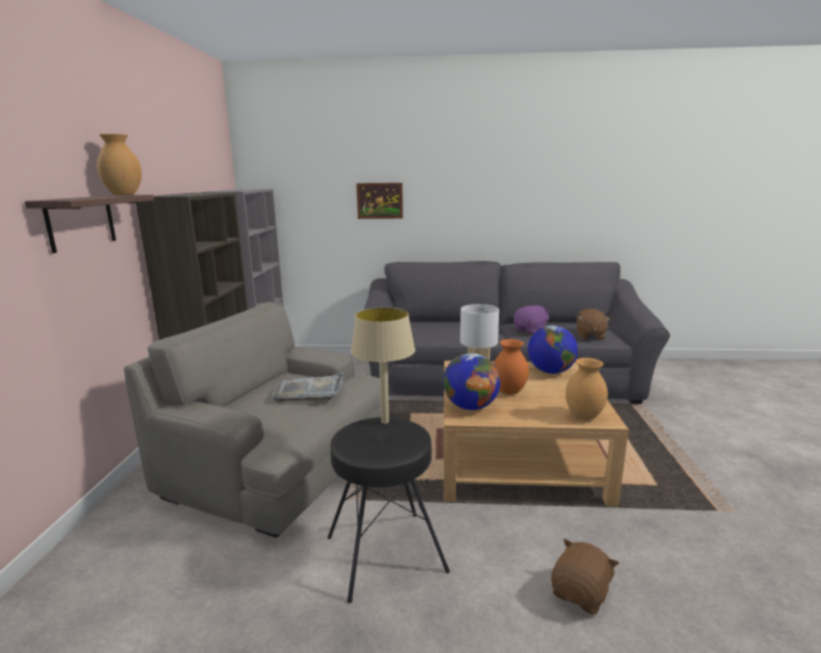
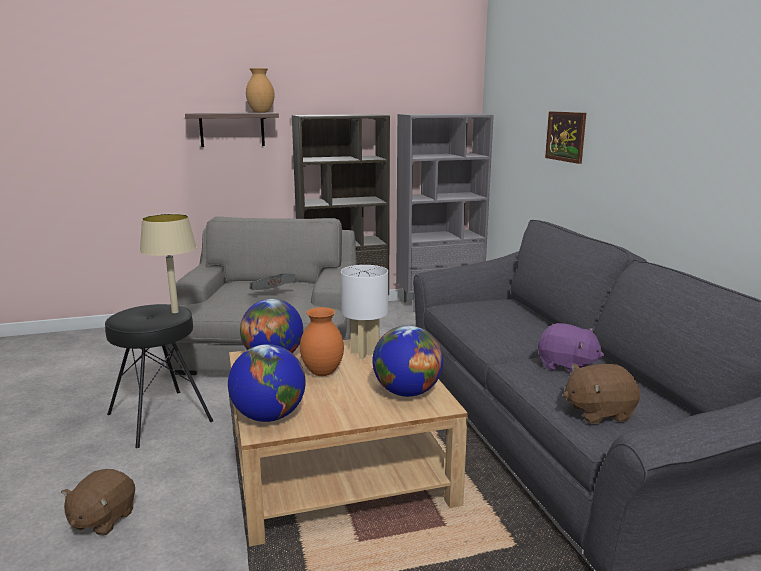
camera: 70 degrees right, 0 degrees up
grey tray [271,372,343,402] -> newspaper [249,273,297,290]
brown plush toy [551,538,619,615] -> brown plush toy turned 90 degrees clockwise [61,469,135,536]
brown vase [565,358,608,420] -> globe [228,344,306,422]

